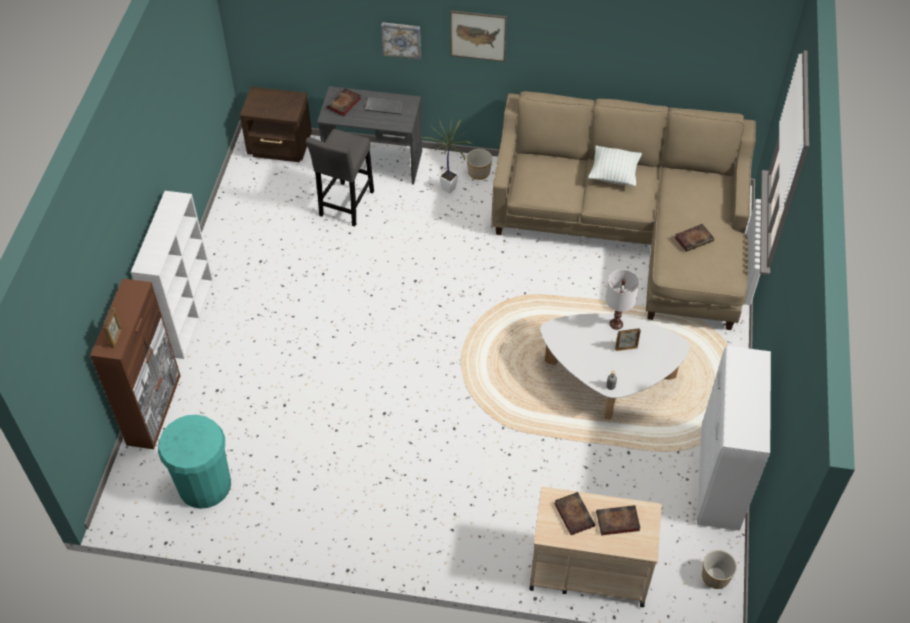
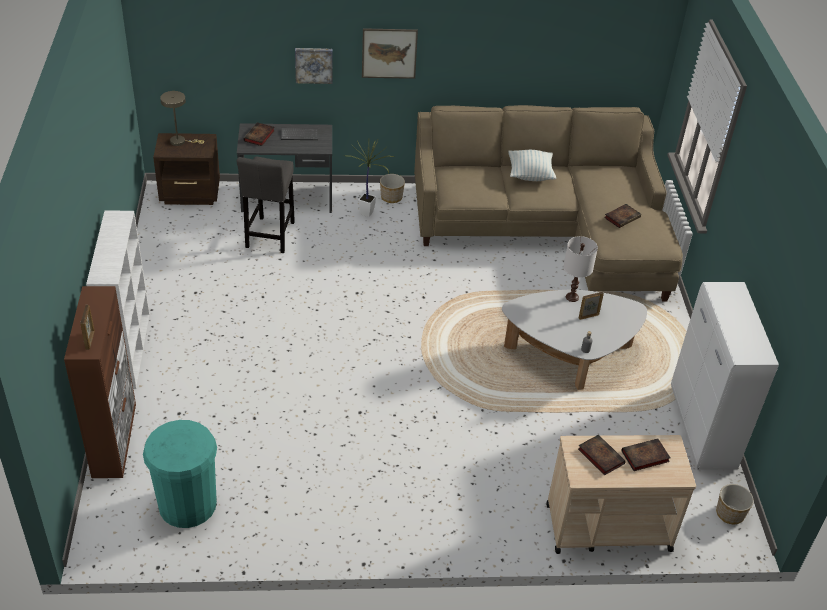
camera: 15 degrees left, 10 degrees down
none -> beige table lamp [160,91,204,146]

